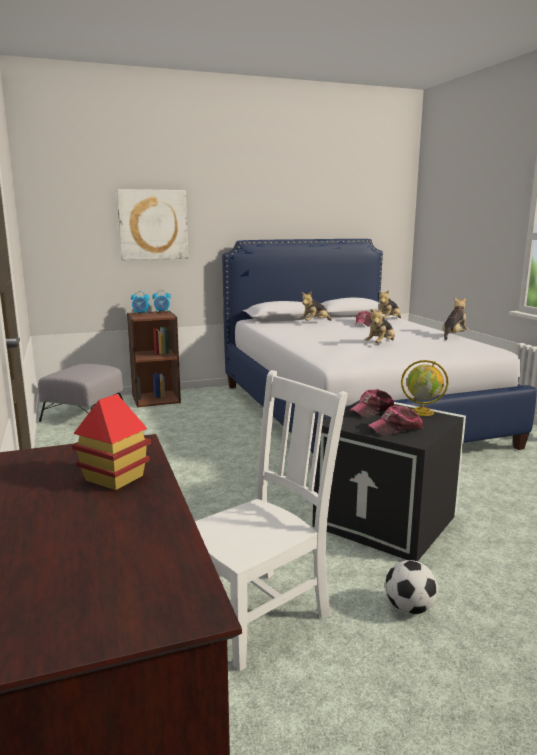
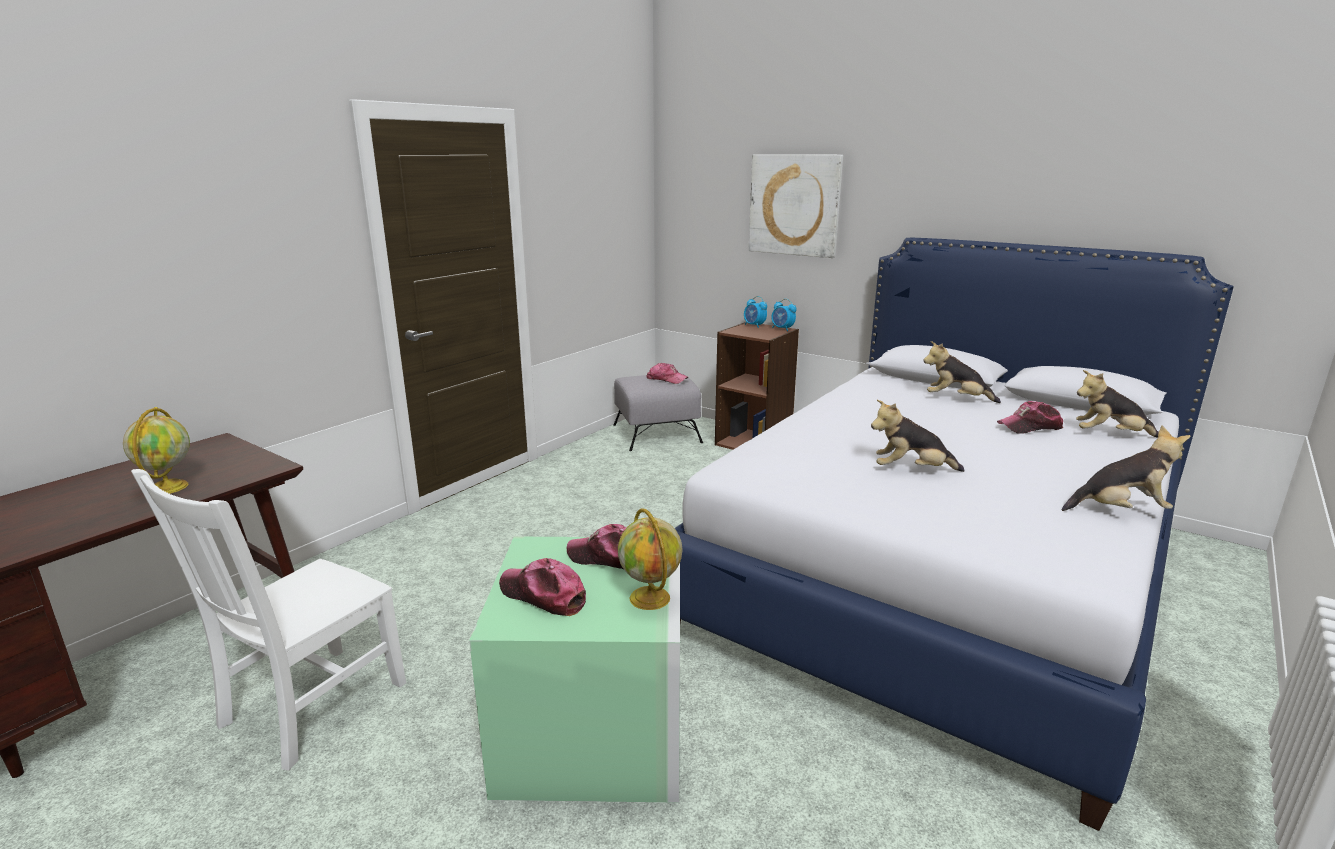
camera: 55 degrees right, 5 degrees up
toy house [72,394,151,490] -> globe [123,407,190,494]
white chair [195,370,348,671] -> white chair turned 105 degrees clockwise [131,469,406,771]
black storage box [312,401,466,561] -> green storage box [469,536,680,803]
football [385,560,438,614] -> none
none -> cap [646,363,688,384]

